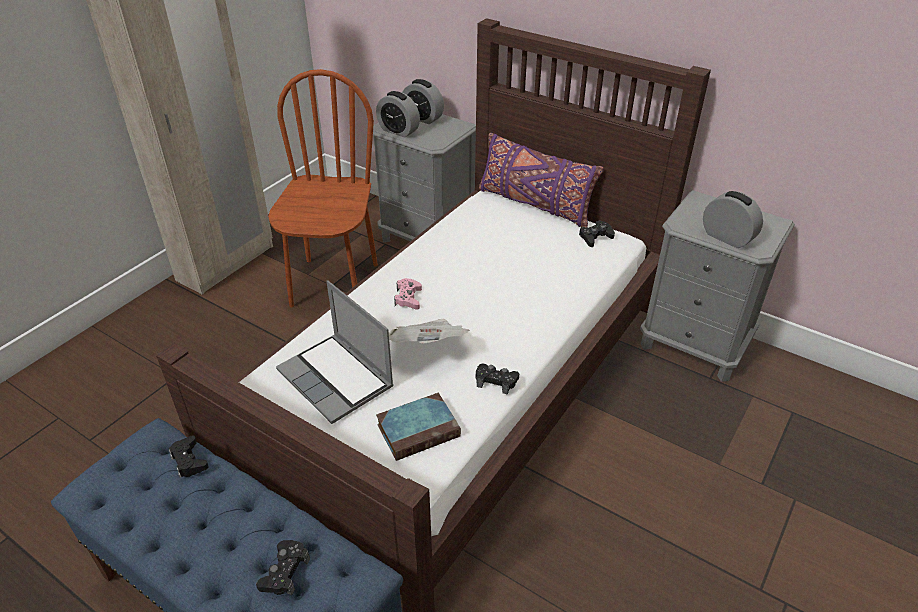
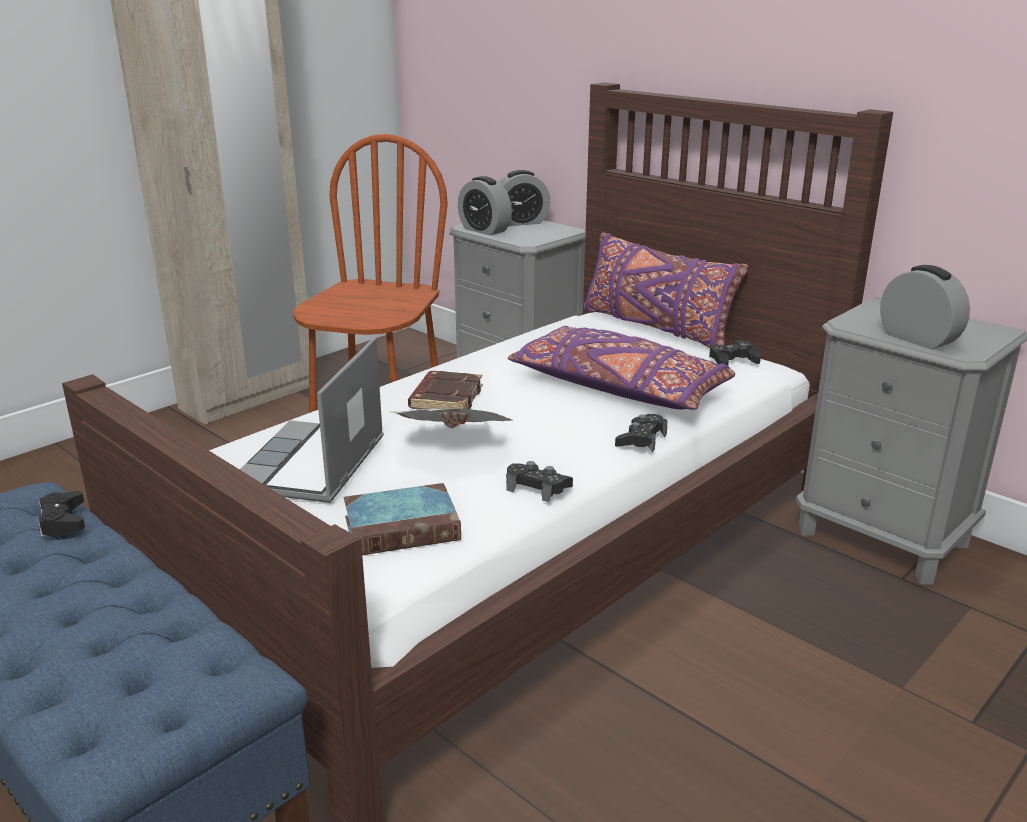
camera: 10 degrees right, 15 degrees down
black game controller [256,540,310,596] -> black game controller moved to [615,414,667,452]
laptop [276,280,394,424] -> laptop turned 45 degrees clockwise [240,337,384,503]
pink game controller [394,278,422,310] -> brown book [408,371,483,409]
alarm clock [402,79,444,124] -> alarm clock turned 60 degrees counterclockwise [499,170,551,226]
none -> purple pillow [508,326,735,410]

